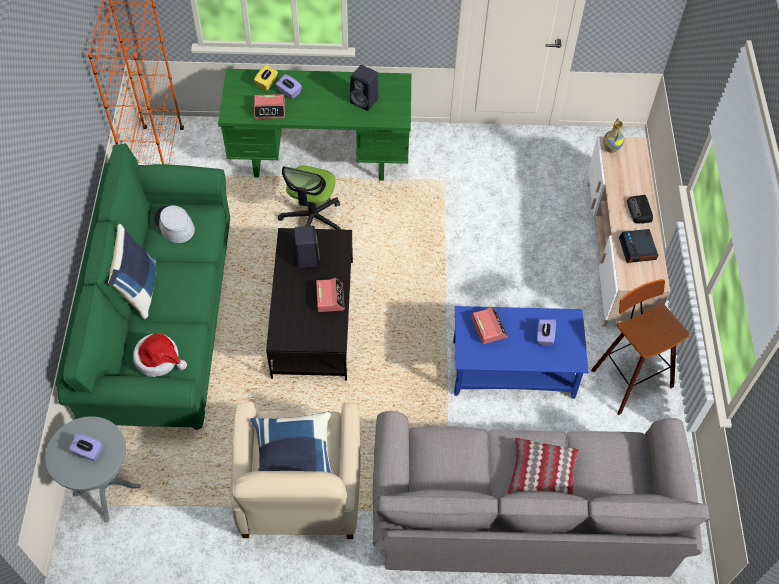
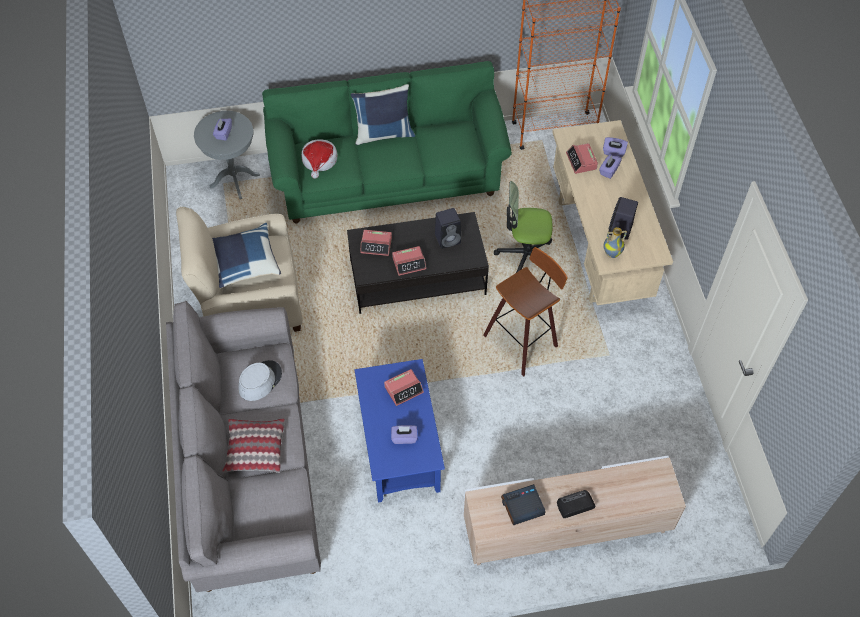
camera: 80 degrees right, 0 degrees up
grey hat [154,205,195,243] -> grey hat moved to [238,360,282,401]
green desk [218,69,411,181] -> beige desk [552,120,673,305]
yellow tissue box [254,65,278,91] -> purple tissue box [603,137,628,158]
stool [591,279,690,415] -> stool moved to [483,247,567,377]
vase [603,118,624,153] -> vase moved to [603,227,627,258]
none -> alarm clock [360,230,392,256]

